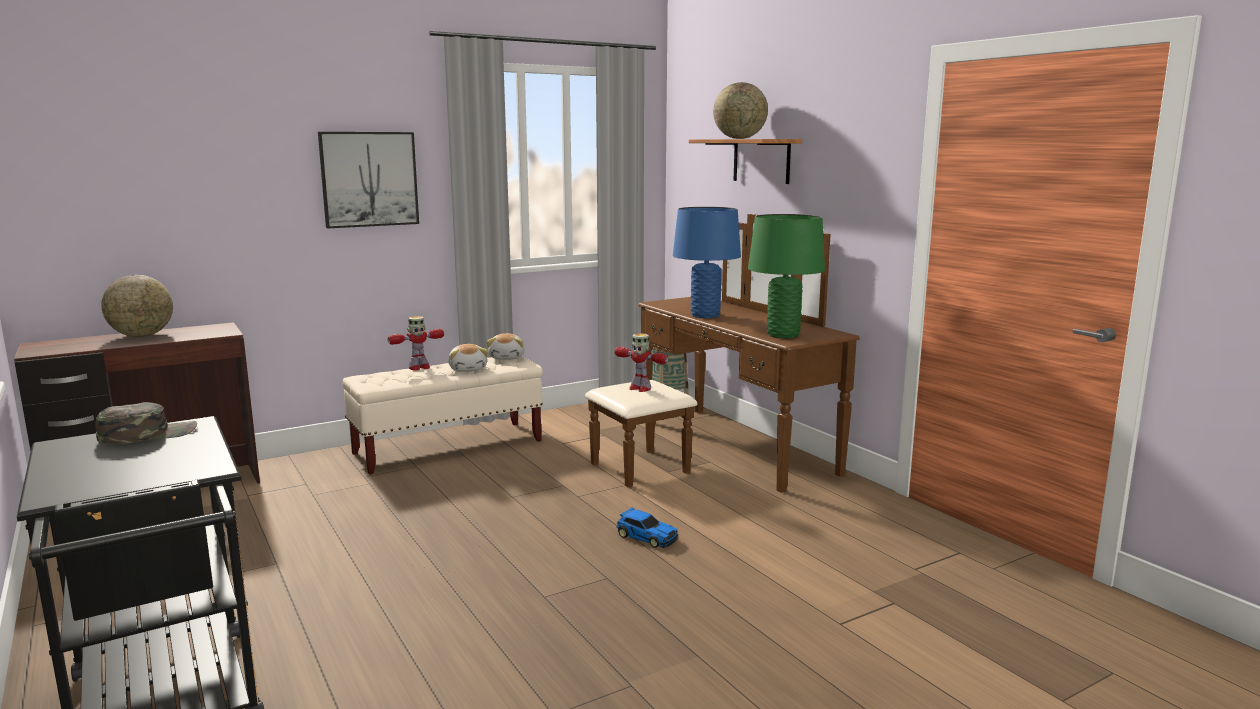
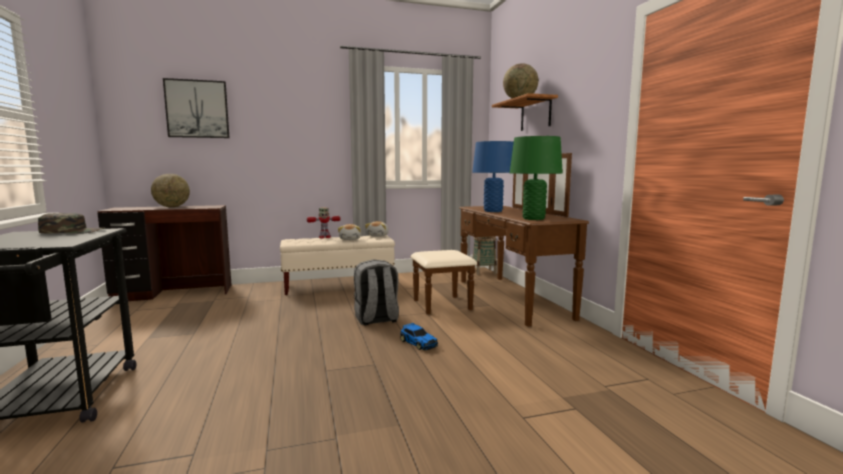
camera: 15 degrees right, 5 degrees down
picture [318,132,419,228] -> picture moved to [163,78,229,138]
toy robot [614,333,668,392] -> none
none -> grey backpack [354,260,399,325]

